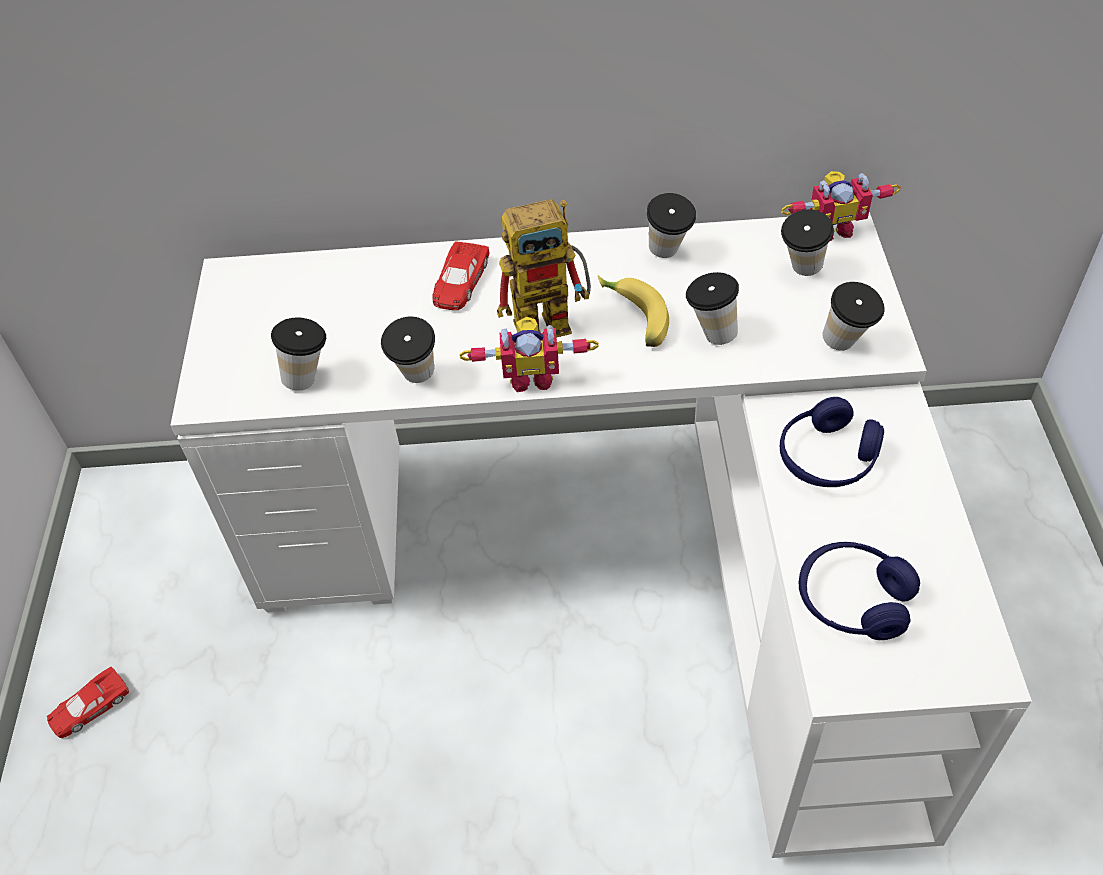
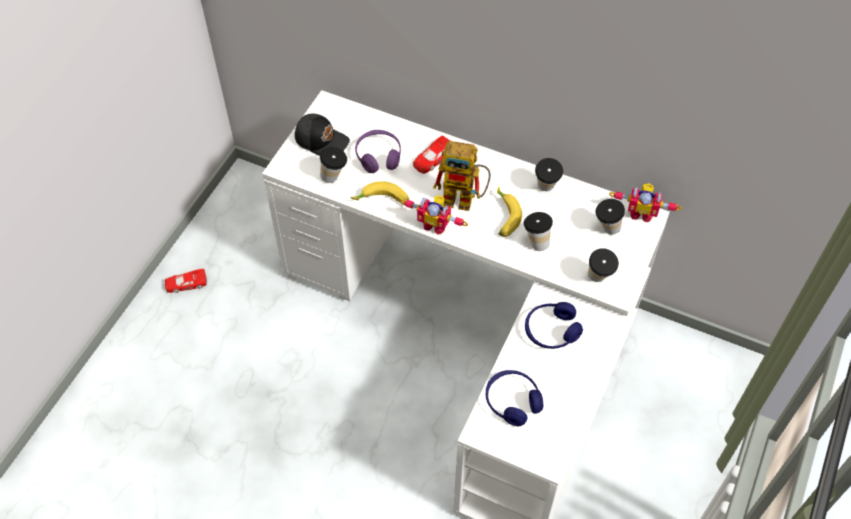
camera: 25 degrees right, 5 degrees up
cup [381,316,435,383] -> banana [350,181,409,203]
none -> black cap [295,114,350,156]
none -> purple headphones [355,130,401,173]

